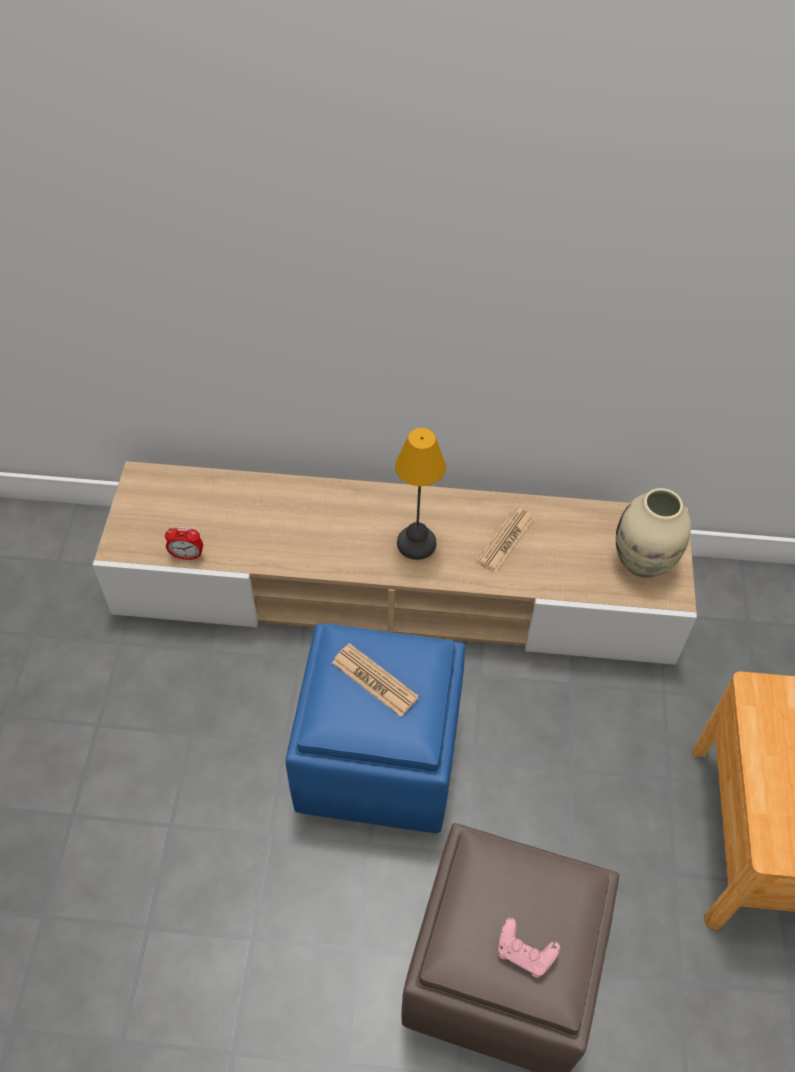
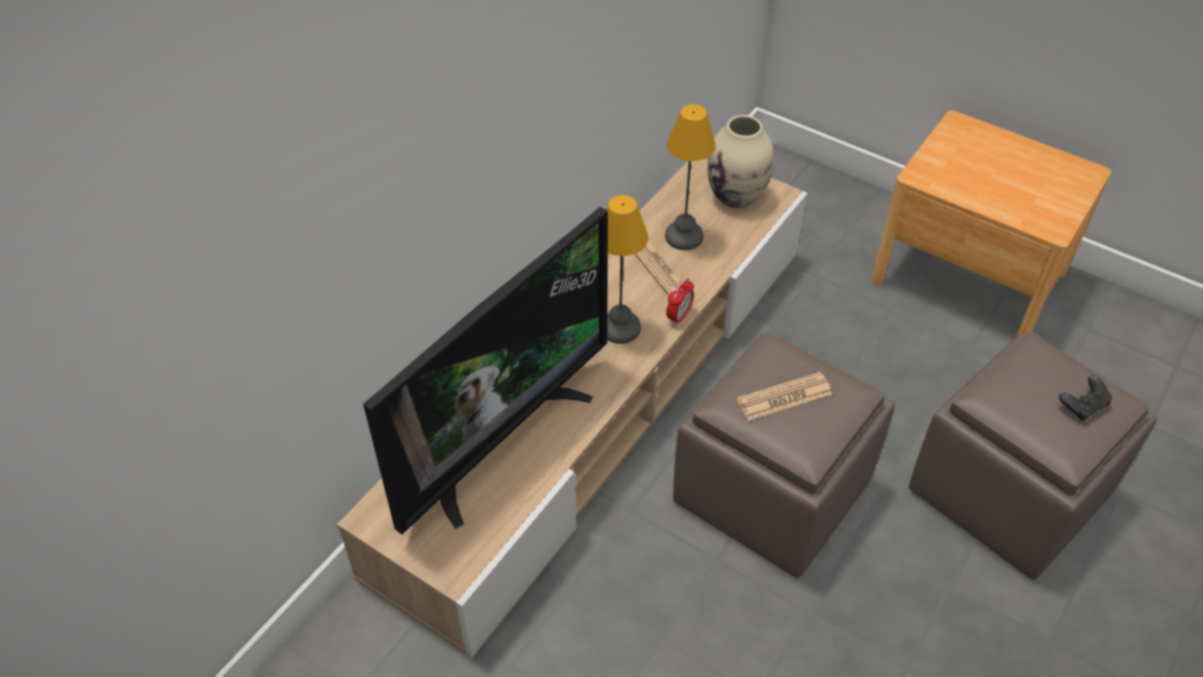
camera: 60 degrees left, 5 degrees down
alarm clock [165,527,203,560] -> alarm clock moved to [666,278,694,325]
blue ottoman [285,623,465,833] -> brown ottoman [673,332,895,578]
pink game controller [498,918,560,978] -> black game controller [1059,375,1112,420]
none -> television [363,207,608,534]
none -> table lamp [665,104,716,250]

